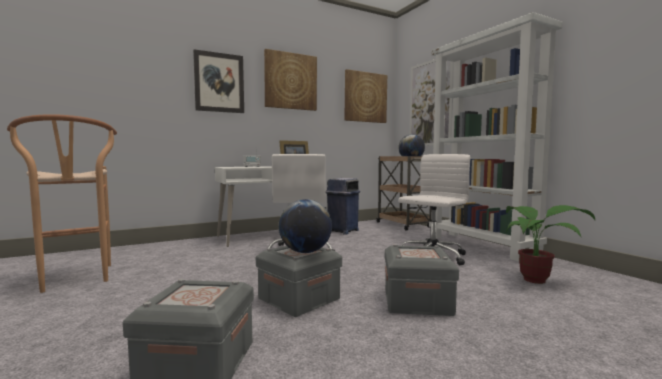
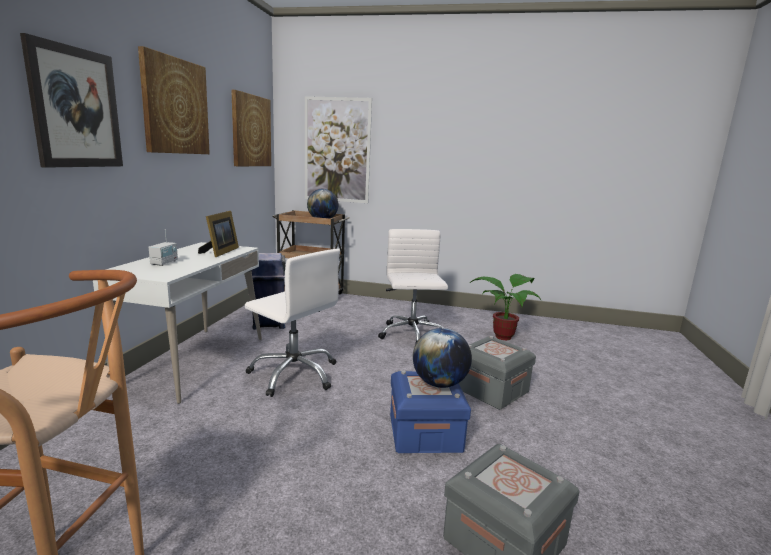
camera: 50 degrees left, 10 degrees up
grey storage box [256,246,342,317] -> blue storage box [390,370,471,453]
white bookcase [429,12,563,262] -> none

